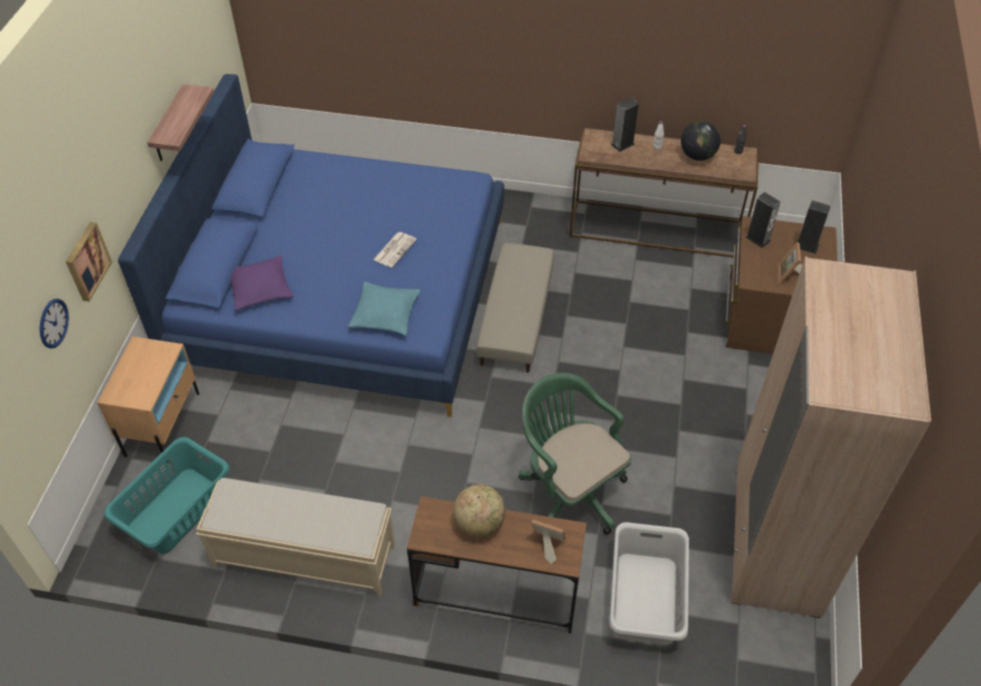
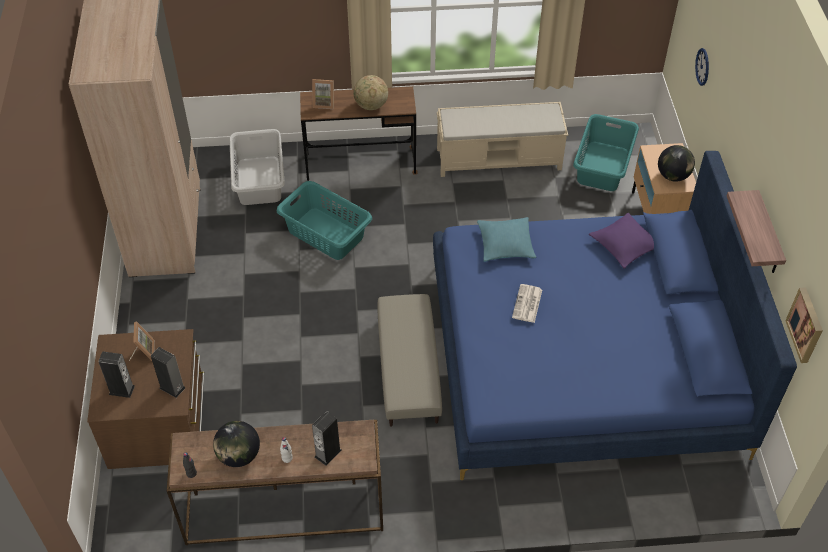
camera: 165 degrees right, 0 degrees up
picture [66,222,112,302] -> picture moved to [785,287,823,363]
green office chair [518,373,632,535] -> turquoise laundry basket [277,181,372,260]
none -> globe [658,145,695,182]

